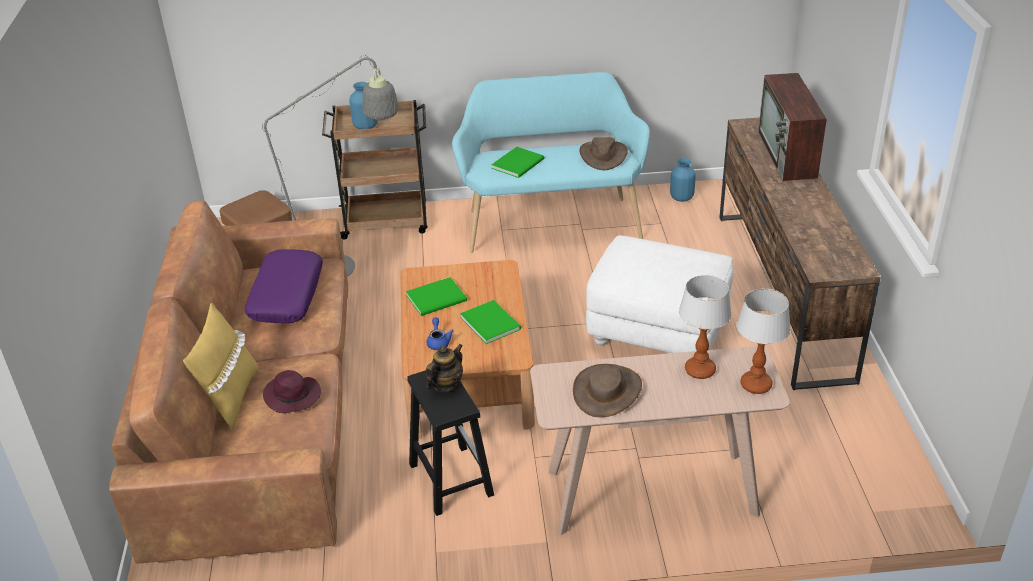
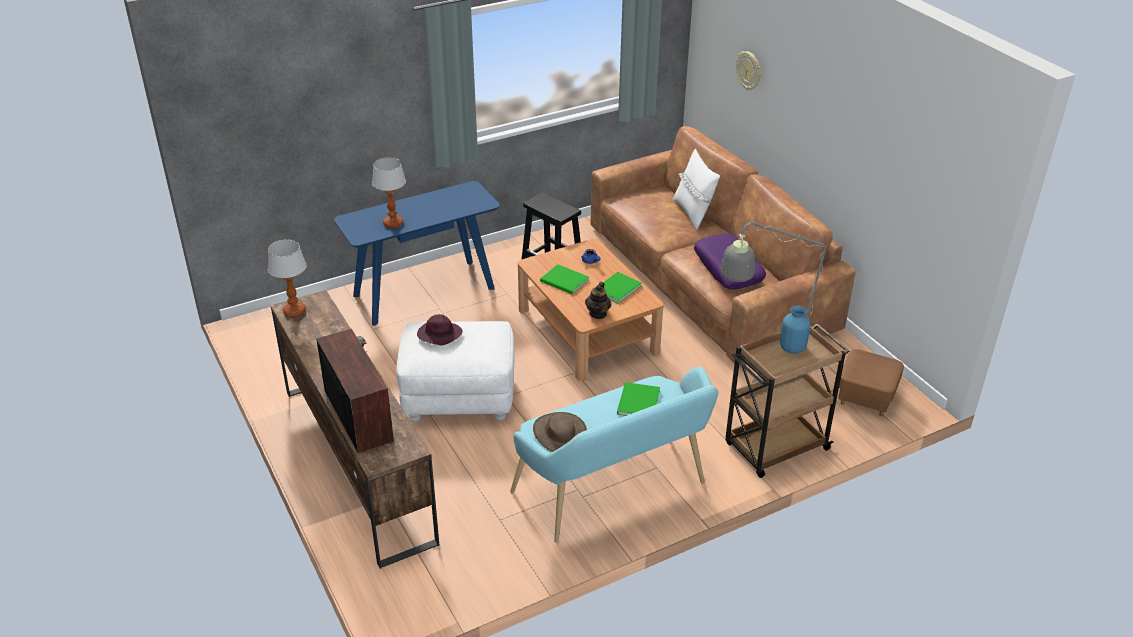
camera: 155 degrees right, 0 degrees up
yellow pillow [183,303,259,430] -> white pillow [673,148,720,230]
purple hat [263,370,321,413] -> purple hat moved to [417,314,463,346]
teapot [426,343,463,393] -> teapot moved to [585,282,611,319]
beige console table [530,346,790,535] -> blue console table [334,181,500,326]
brown hat [573,364,642,417] -> none
blue vase [670,158,696,202] -> none
table lamp [736,289,791,394] -> table lamp moved to [268,240,306,317]
none -> wall clock [736,51,761,90]

